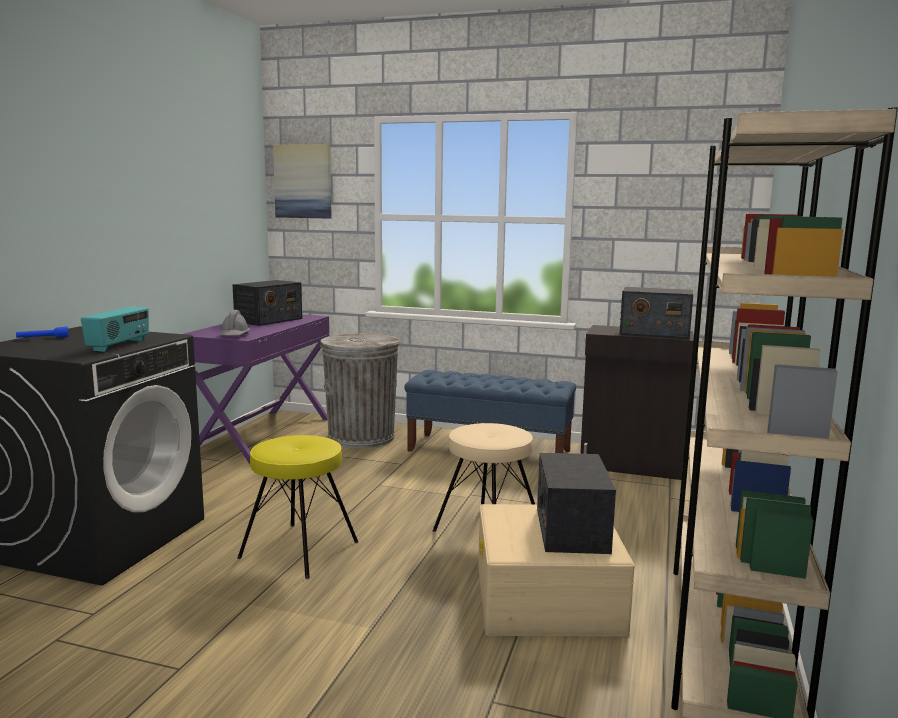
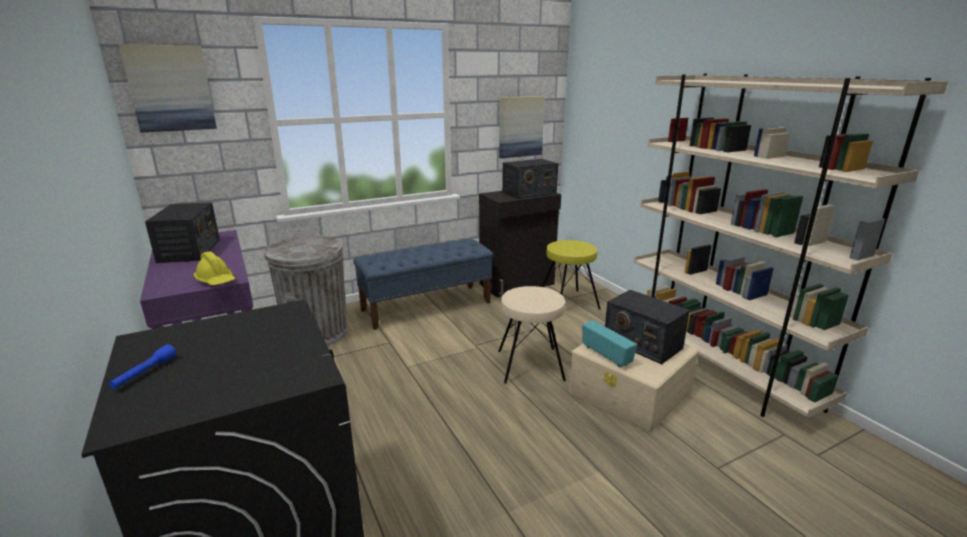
camera: 45 degrees left, 10 degrees up
radio [81,307,149,352] -> radio moved to [582,320,637,367]
grey hard hat [219,310,250,336] -> yellow hard hat [194,251,236,285]
yellow stool [237,435,358,579] -> yellow stool moved to [542,240,601,310]
none -> picture [499,96,545,158]

